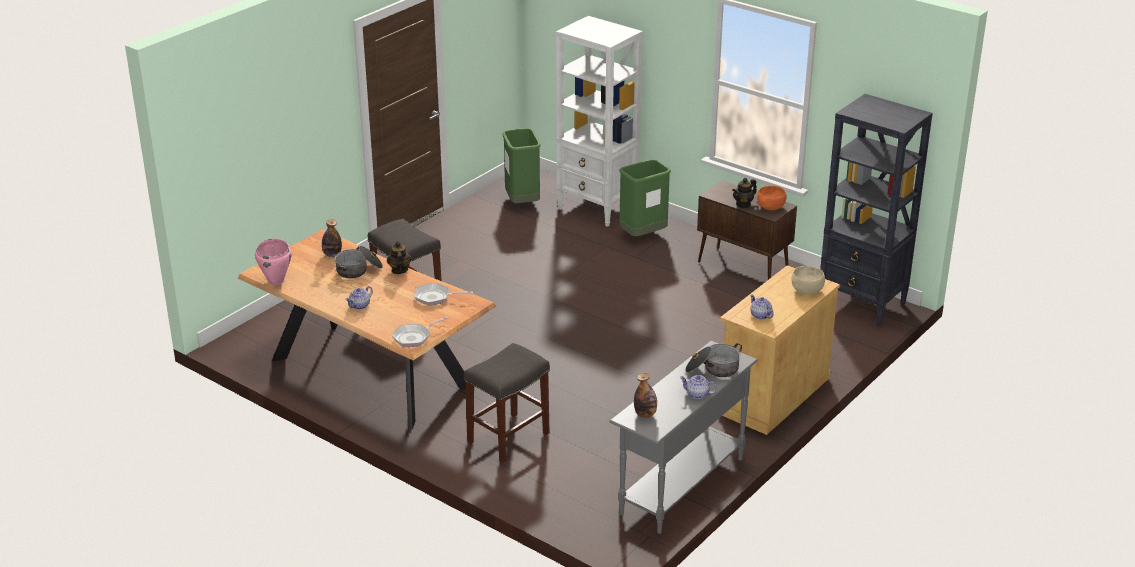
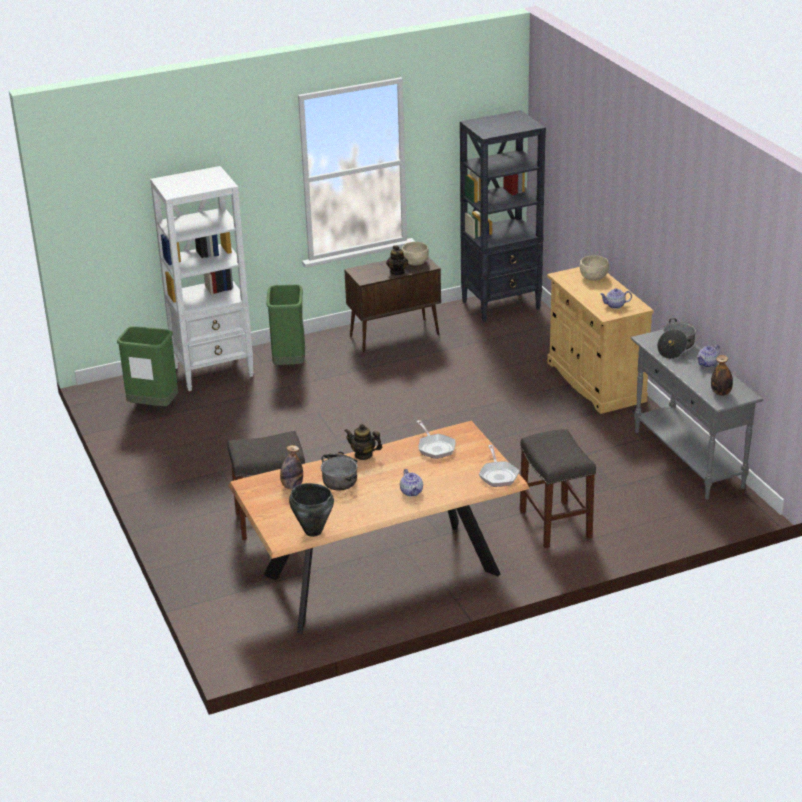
camera: 60 degrees left, 0 degrees up
pink cooking pot [255,238,292,285] -> black cooking pot [289,483,334,537]
frying pan [414,283,473,306] -> frying pan turned 60 degrees counterclockwise [416,420,456,459]
orange bowl [757,186,787,211] -> beige bowl [402,242,429,265]

